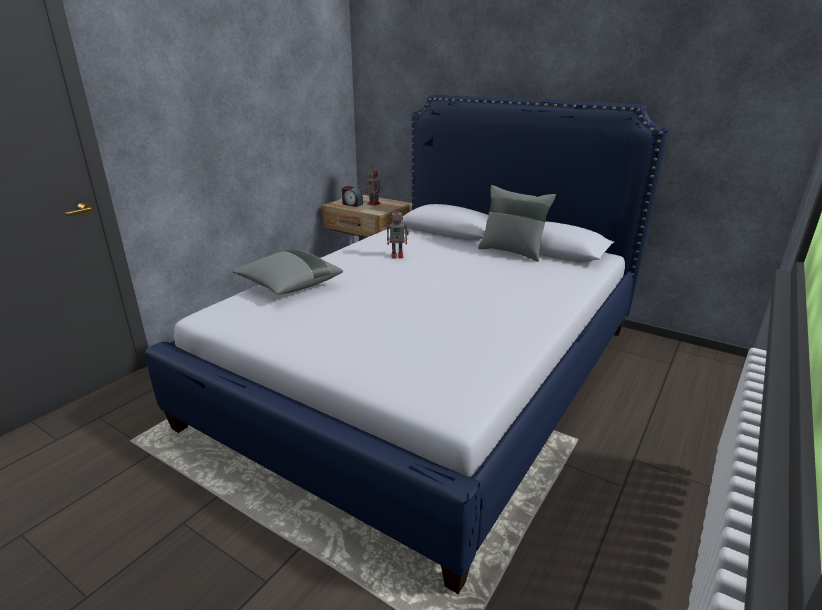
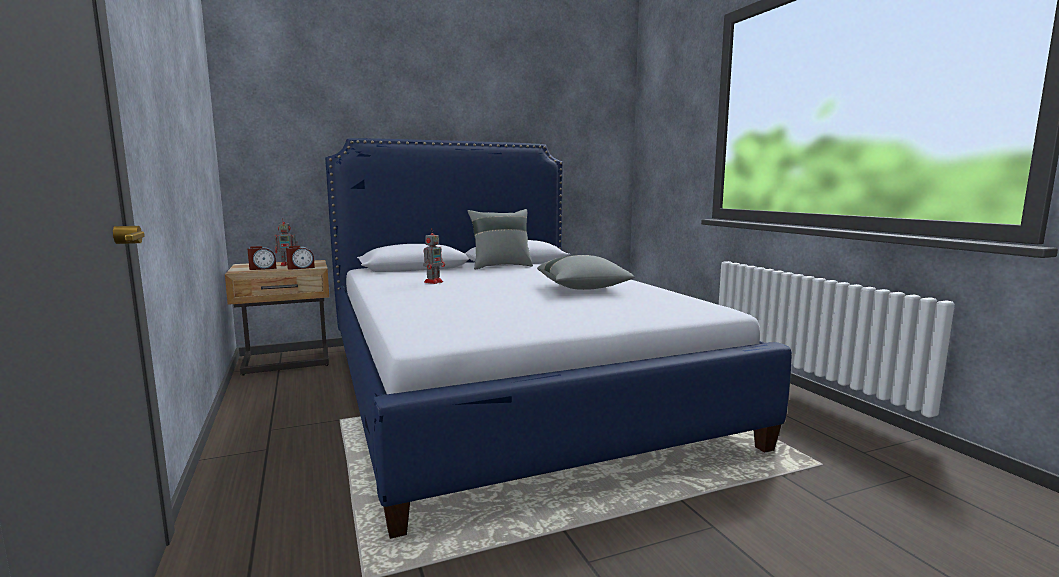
camera: 55 degrees left, 15 degrees down
grey pillow [232,249,343,294] -> grey pillow moved to [537,255,635,290]
none -> alarm clock [286,246,315,270]

